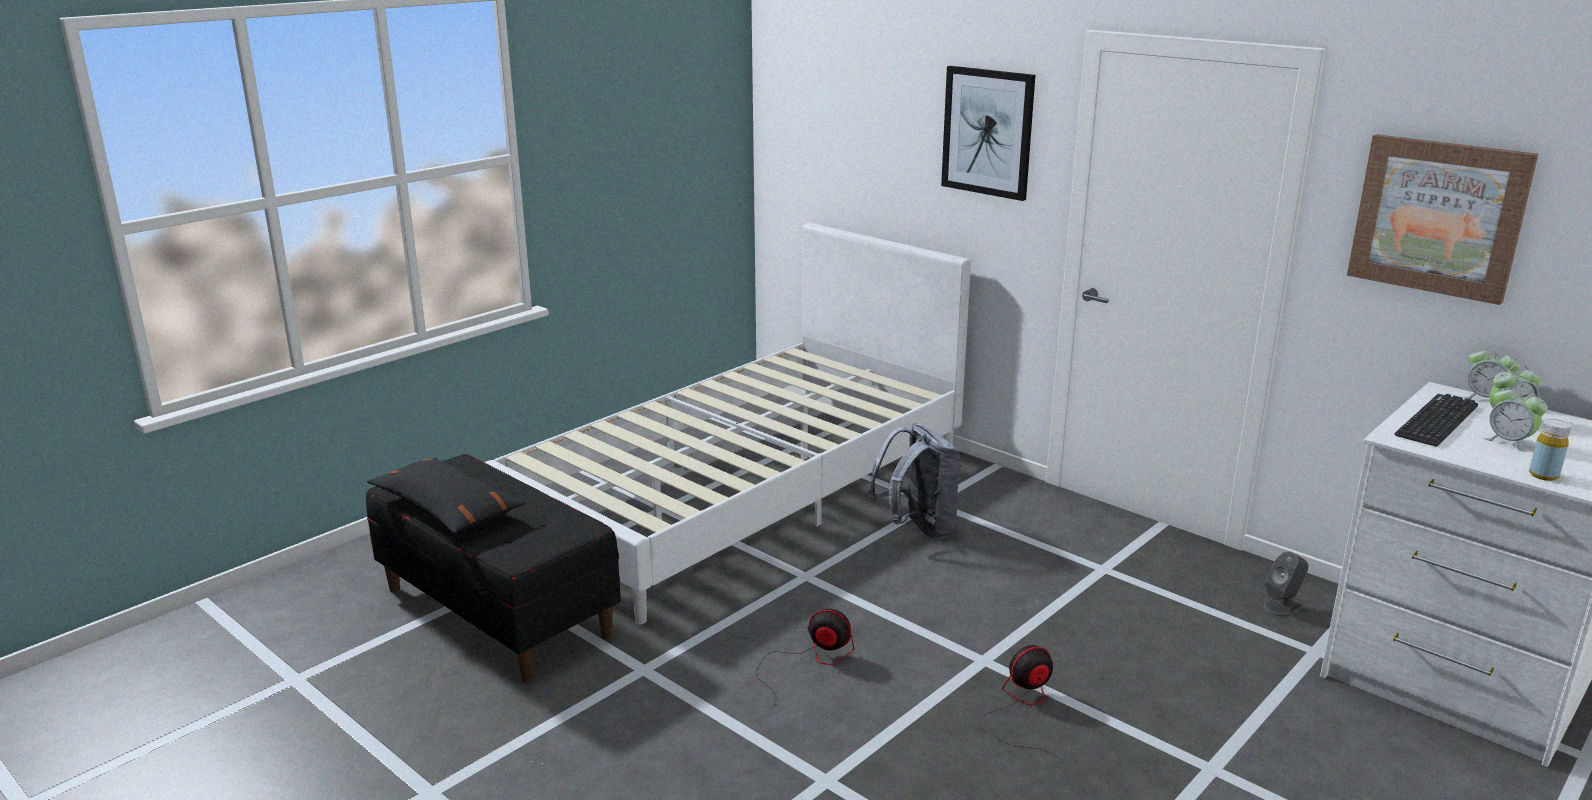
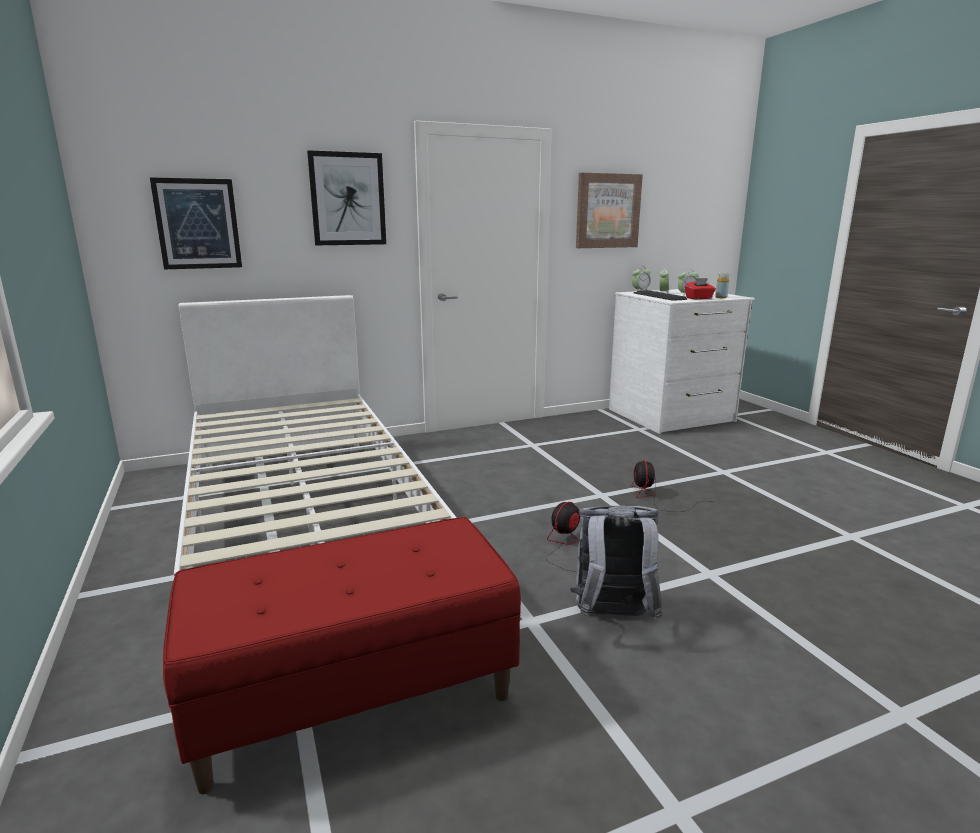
camera: 65 degrees left, 5 degrees down
black bench [366,454,621,683] -> red bench [163,517,521,794]
black pillow [367,457,525,534] -> none
grey backpack [869,423,961,539] -> grey backpack moved to [570,506,663,620]
grey speaker [1262,551,1309,617] -> none
none -> picture [150,177,242,269]
none -> red tissue box [685,278,716,300]

